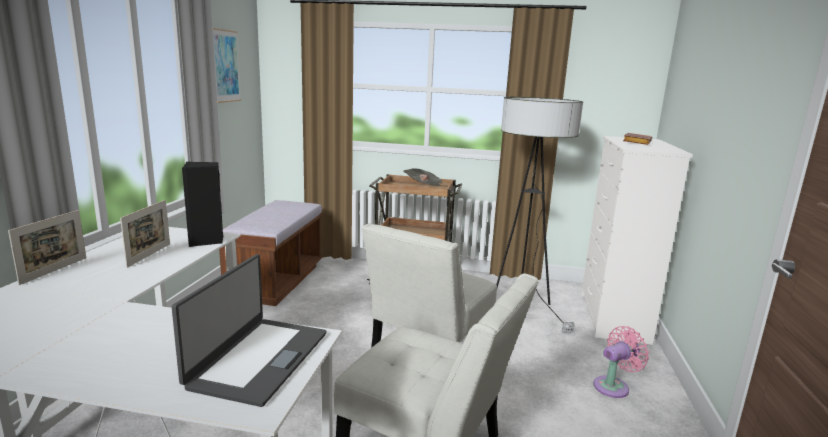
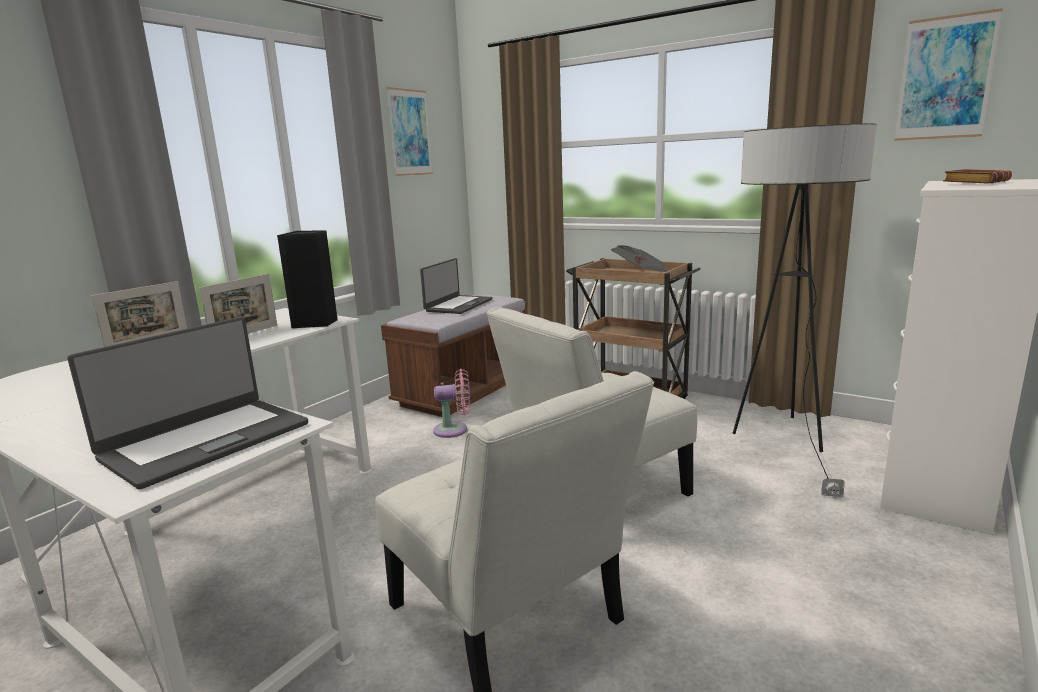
camera: 25 degrees right, 0 degrees up
pink fan [593,326,649,398] -> pink fan moved to [433,369,470,438]
none -> laptop [420,258,493,314]
none -> picture [894,8,1003,141]

